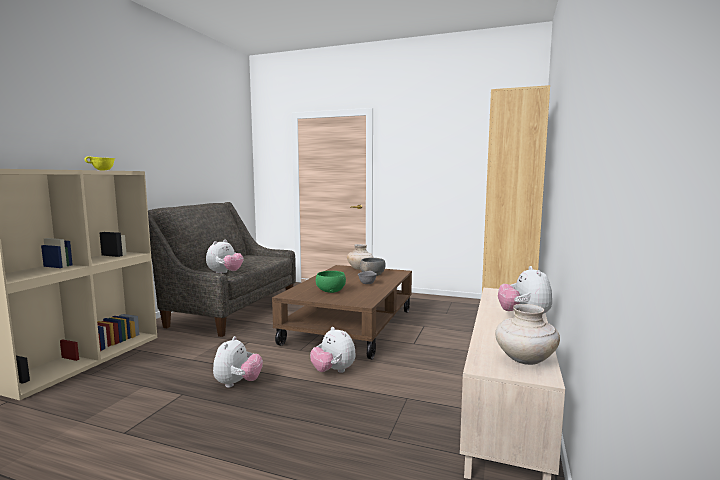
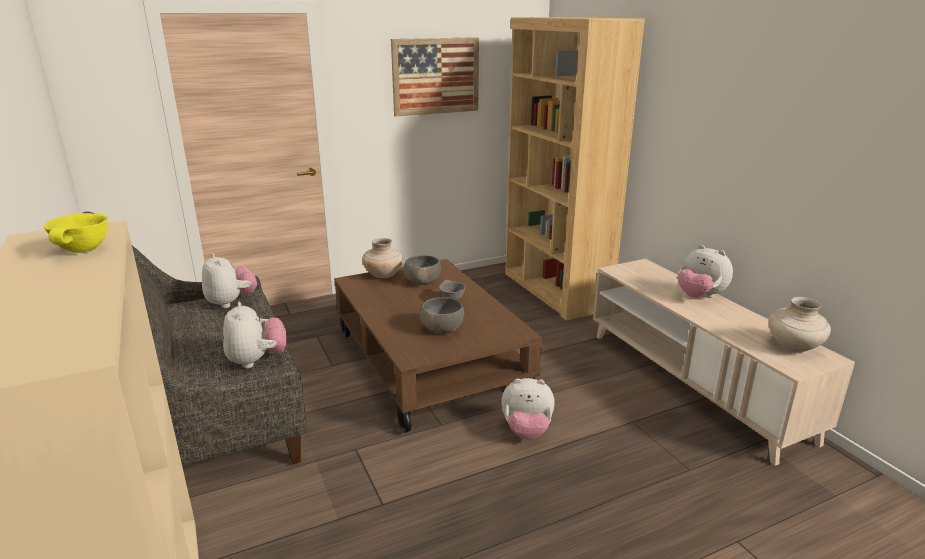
camera: 45 degrees left, 15 degrees up
plush toy [213,336,263,388] -> plush toy moved to [202,253,257,308]
green bowl [316,271,346,293] -> grey bowl [420,297,464,333]
none -> picture [391,37,479,117]

